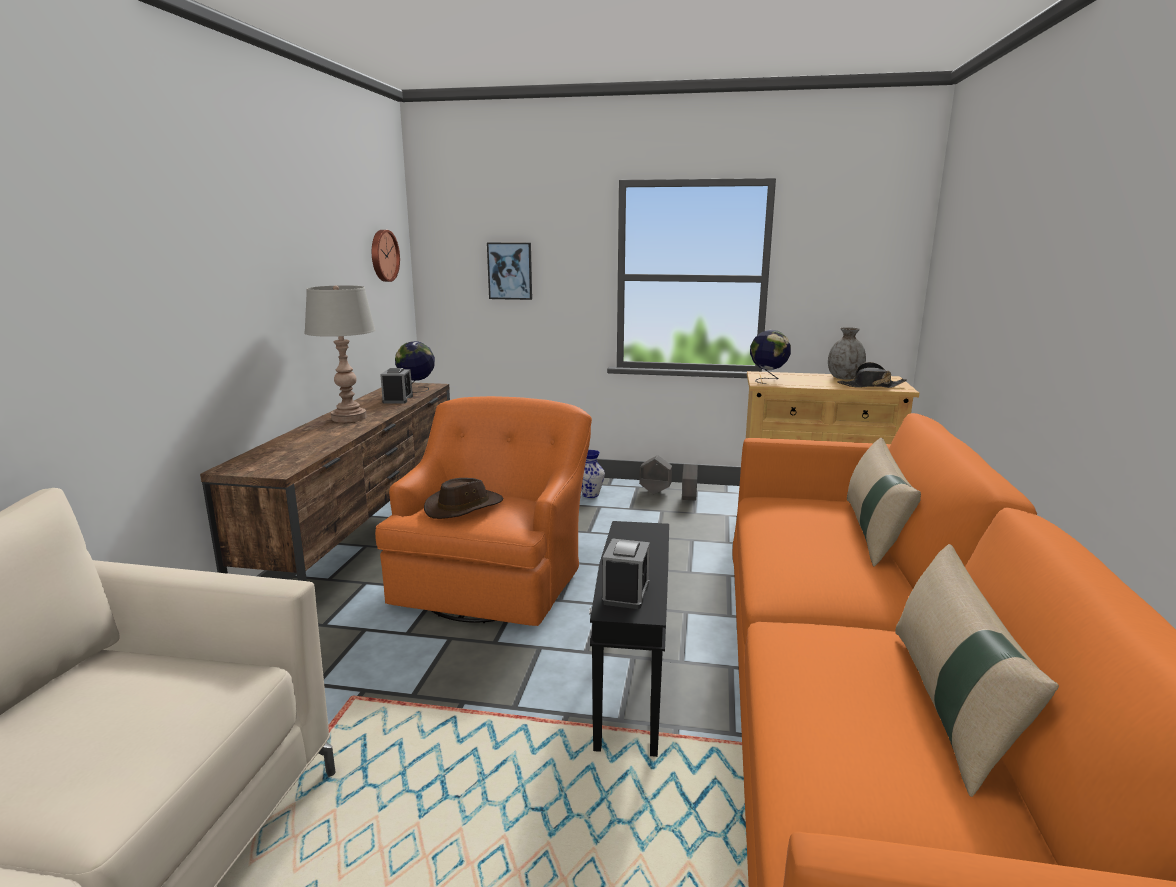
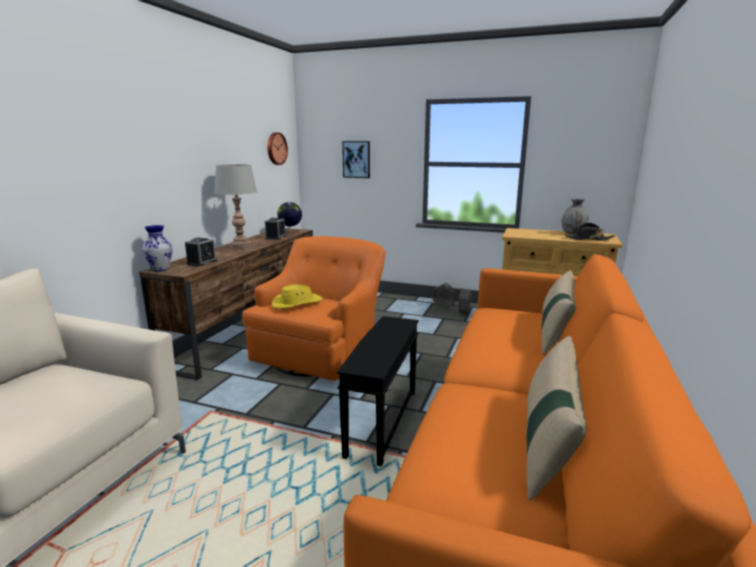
camera: 10 degrees right, 0 degrees up
brown hat [424,478,504,519] -> yellow hat [272,284,323,309]
vase [581,450,605,498] -> vase moved to [142,225,173,272]
alarm clock [602,538,650,609] -> alarm clock moved to [185,238,217,267]
globe [750,330,791,384] -> none

